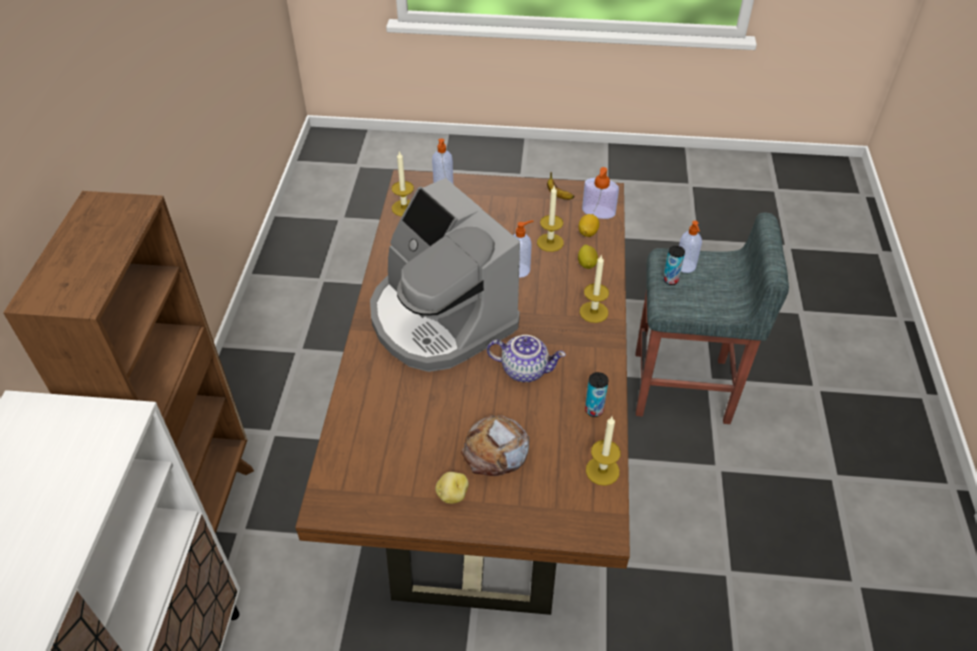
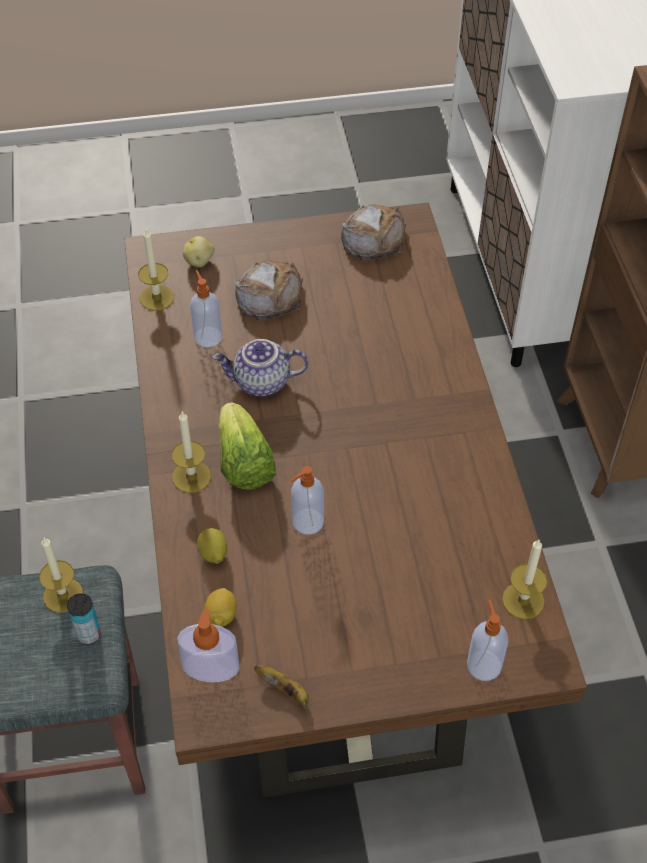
camera: 165 degrees right, 5 degrees up
coffee machine [370,178,520,372] -> none
potato [435,472,469,504] -> potato moved to [183,236,215,267]
candle [537,186,564,252] -> candle moved to [39,537,83,613]
can [585,372,609,417] -> none
soap dispenser [679,221,702,273] -> soap dispenser moved to [190,270,222,347]
none -> lettuce [218,402,276,490]
none -> bread [341,204,406,261]

